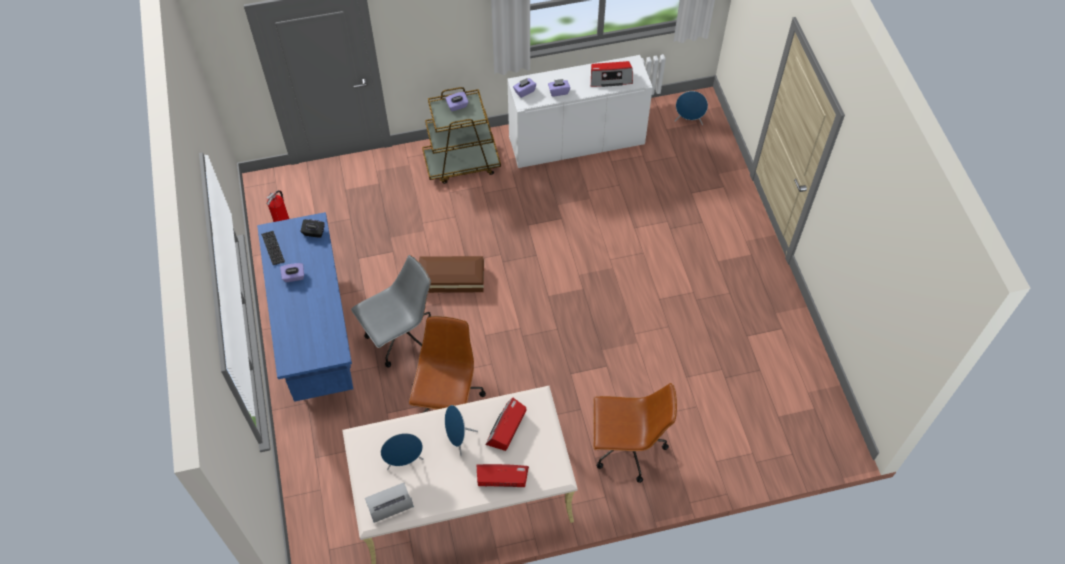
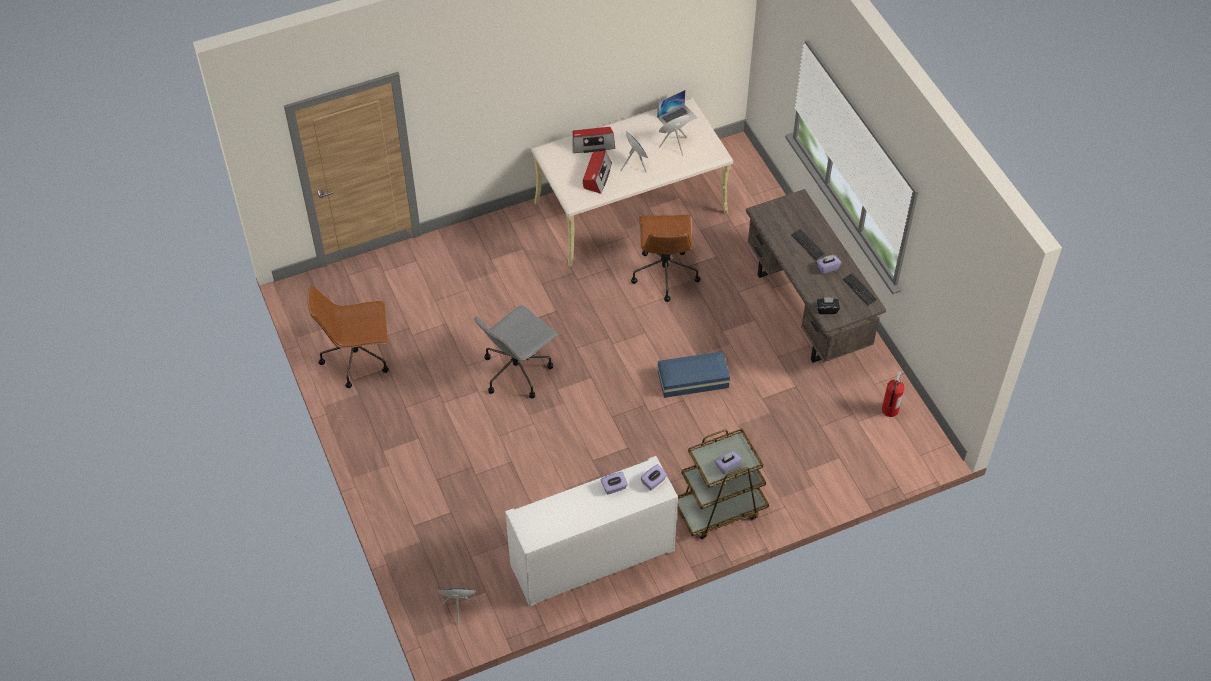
camera: 170 degrees right, 5 degrees down
blue desk [257,212,353,402] -> brown desk [746,189,886,363]
grey office chair [351,255,431,368] -> grey office chair moved to [474,305,558,399]
brown storage box [419,256,484,293] -> blue storage box [657,351,730,398]
radio [591,61,633,87] -> none
brown office chair [593,383,677,483] -> brown office chair moved to [308,285,389,388]
none -> keyboard [791,229,825,260]

